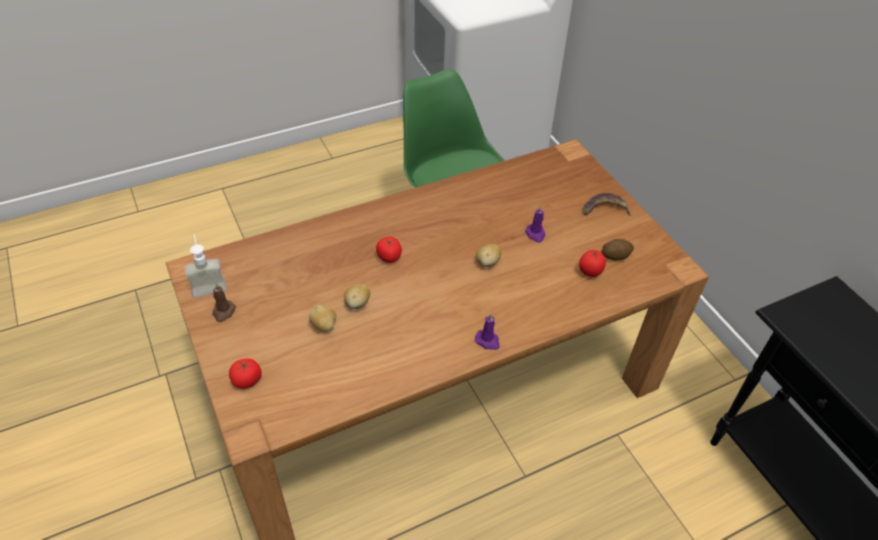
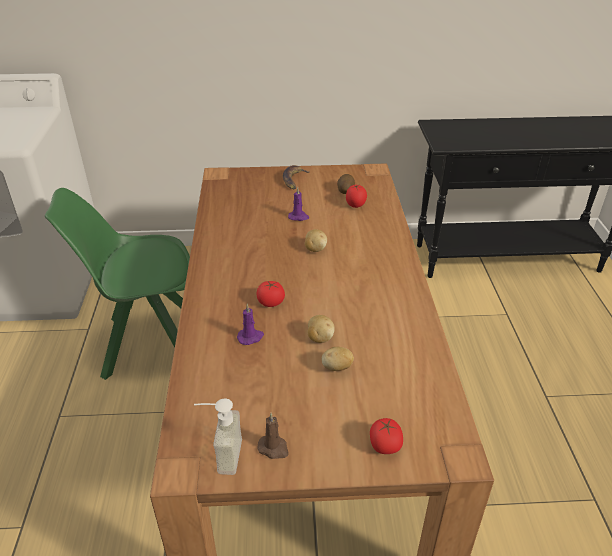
camera: 65 degrees left, 10 degrees down
purple candle [475,313,500,350] -> purple candle moved to [237,304,264,345]

